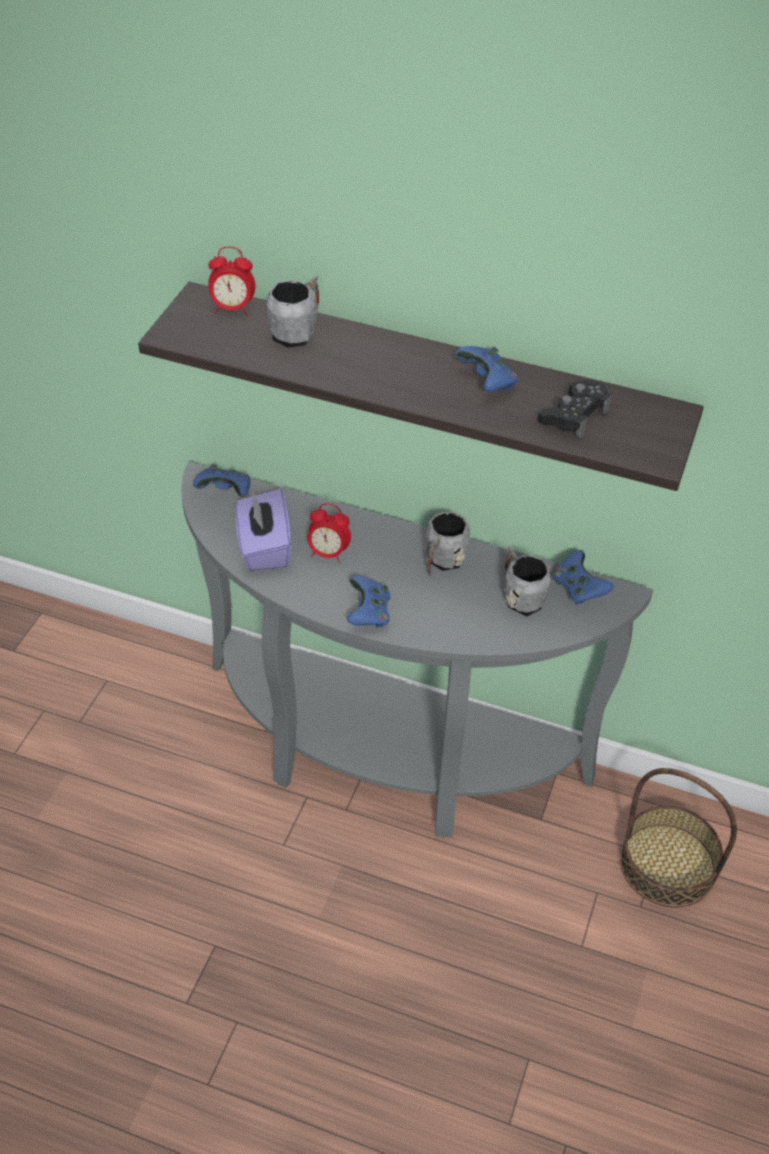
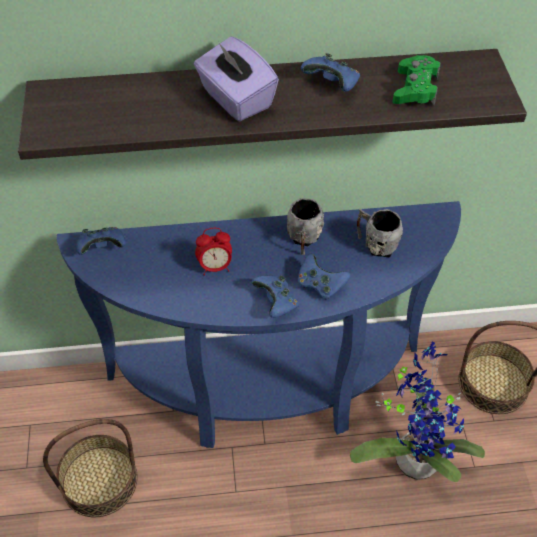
camera: 25 degrees left, 5 degrees up
grey console table [182,462,653,838] -> blue console table [57,201,461,448]
alarm clock [208,247,256,315] -> none
purple tissue box [235,489,292,571] -> purple tissue box moved to [194,36,279,121]
grey mug [267,275,319,348] -> none
black game controller [538,380,612,439] -> green game controller [392,55,441,106]
blue game controller [553,550,614,605] -> blue game controller moved to [298,253,350,300]
none -> basket [43,419,137,517]
none -> potted plant [350,341,485,482]

